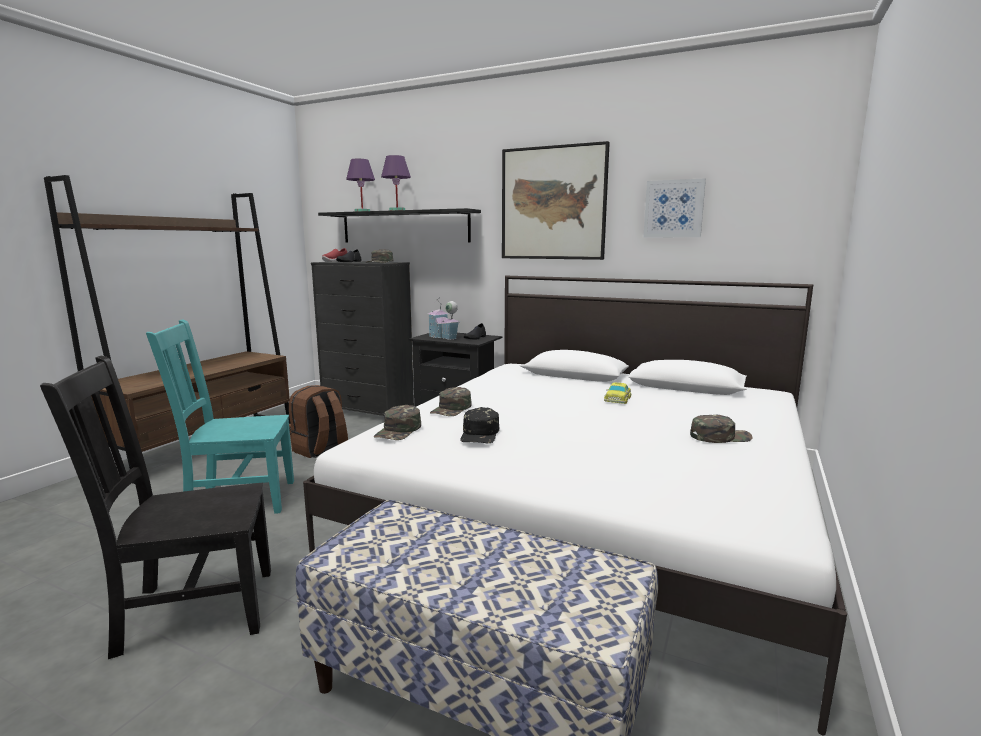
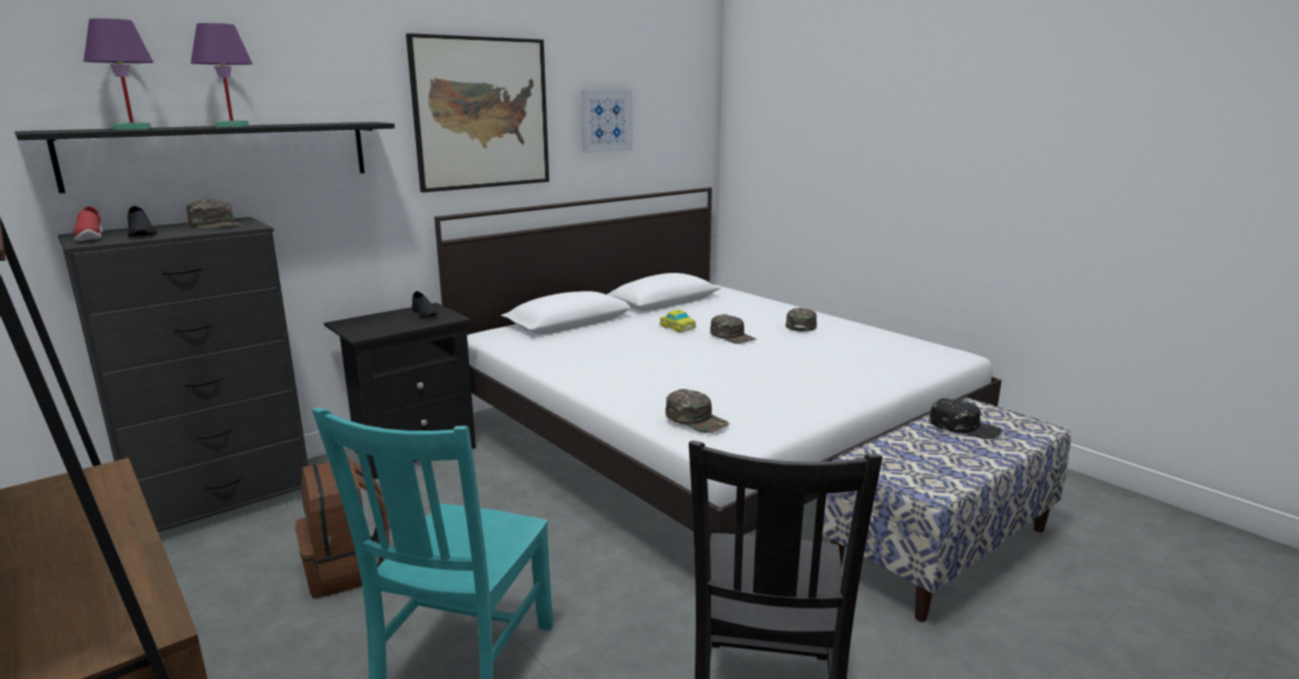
camera: 65 degrees left, 5 degrees up
toy house [428,298,460,340] -> none
green cap [430,387,472,416] -> green cap moved to [710,314,756,344]
black cap [460,407,499,443] -> black cap moved to [929,398,1002,439]

